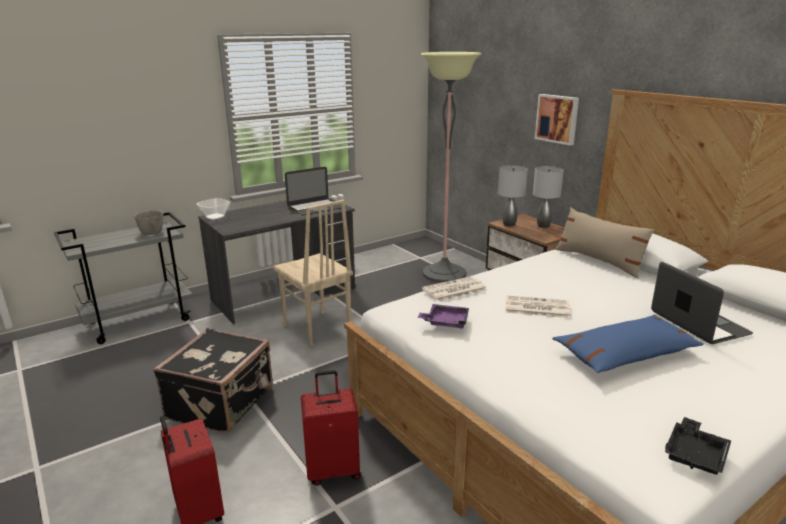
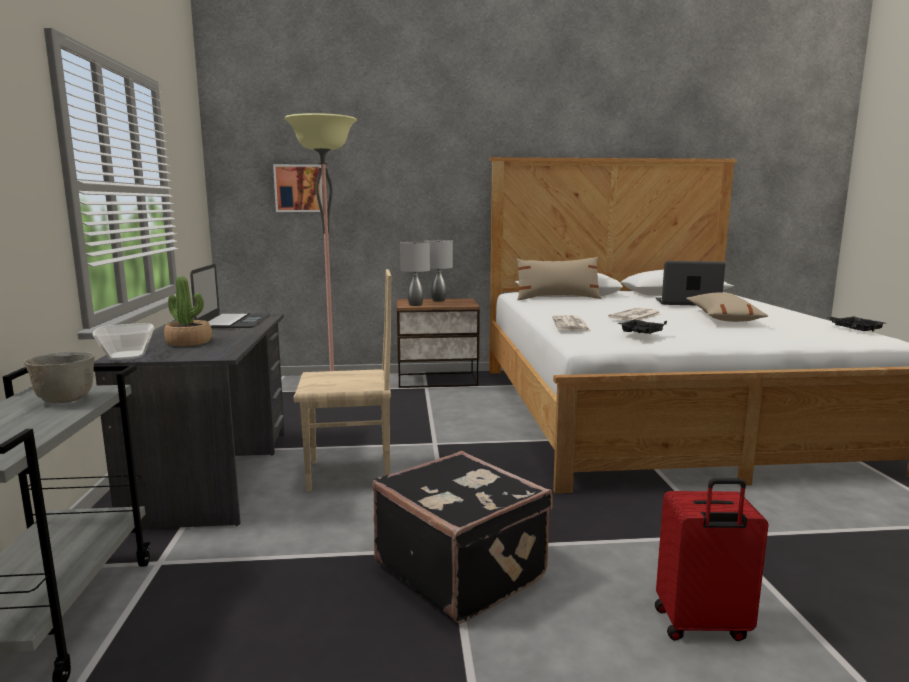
camera: 60 degrees left, 10 degrees down
red suitcase [301,370,361,486] -> none
purple tray [418,304,469,329] -> black tray [617,320,667,334]
picture [535,94,579,146] -> picture moved to [273,164,323,212]
blue pillow [552,314,704,373] -> beige pillow [686,292,768,322]
none -> potted plant [164,276,212,346]

